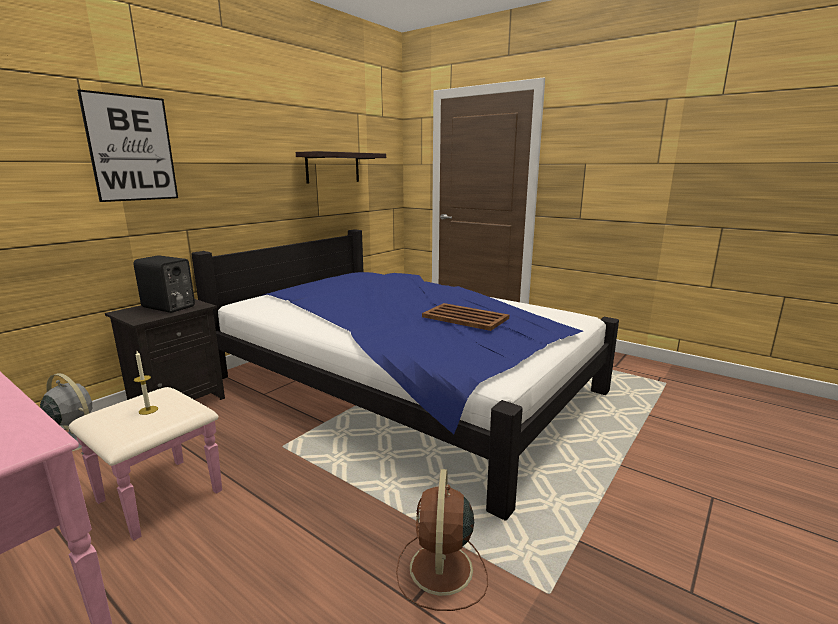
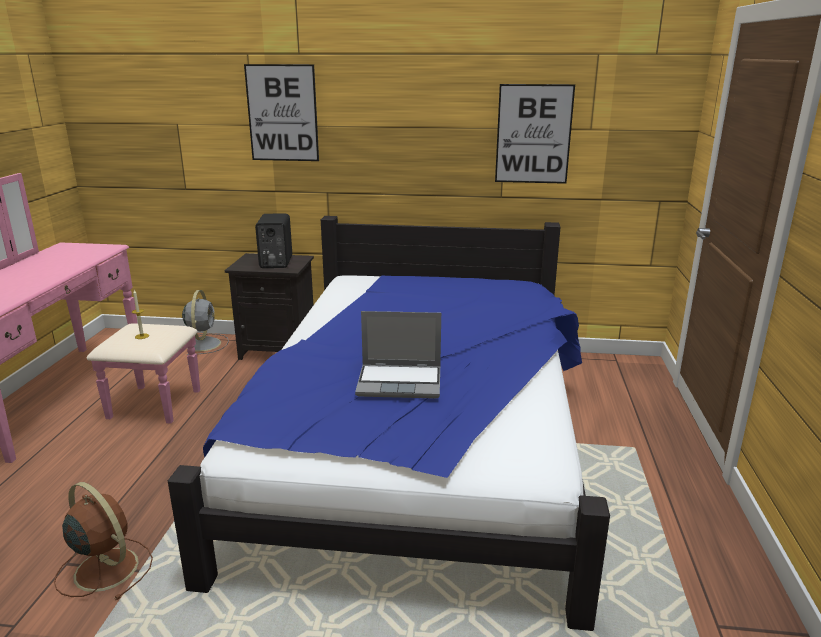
camera: 60 degrees right, 5 degrees up
shelf [296,151,386,183] -> picture [495,84,575,184]
brown fan [396,469,488,611] -> brown fan turned 60 degrees clockwise [54,482,153,600]
brown tray [422,303,509,331] -> laptop [355,311,441,399]

